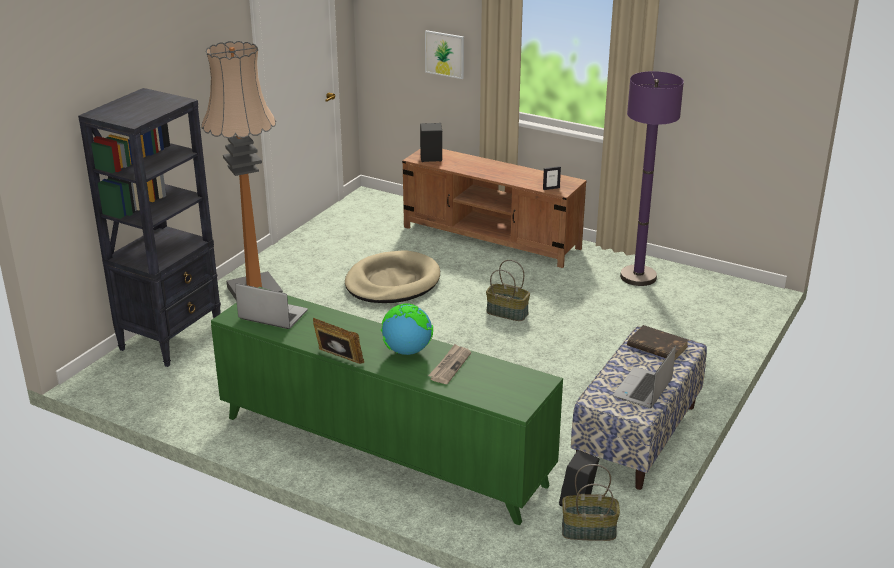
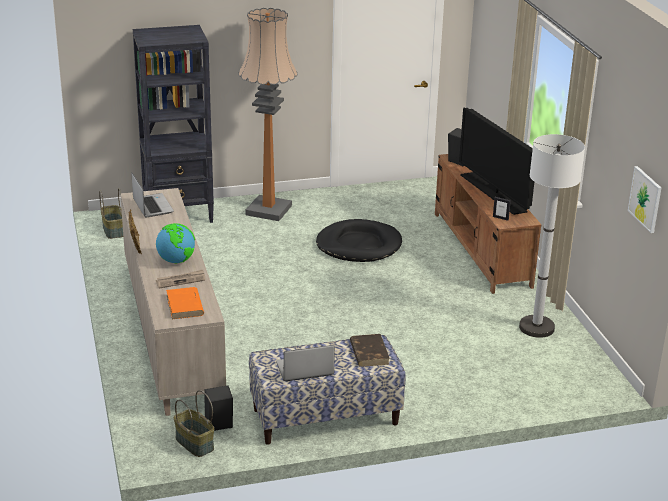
camera: 45 degrees right, 0 degrees up
green cabinet [211,287,563,525] -> beige cabinet [121,188,226,416]
beige dog bed [345,250,440,303] -> black dog bed [316,219,402,262]
picture [425,30,464,79] -> picture moved to [628,166,661,233]
basket [486,260,530,321] -> basket moved to [99,188,123,239]
purple floor lamp [620,71,684,286] -> white floor lamp [519,134,585,338]
none -> orange book [166,287,204,319]
none -> television [459,107,534,215]

